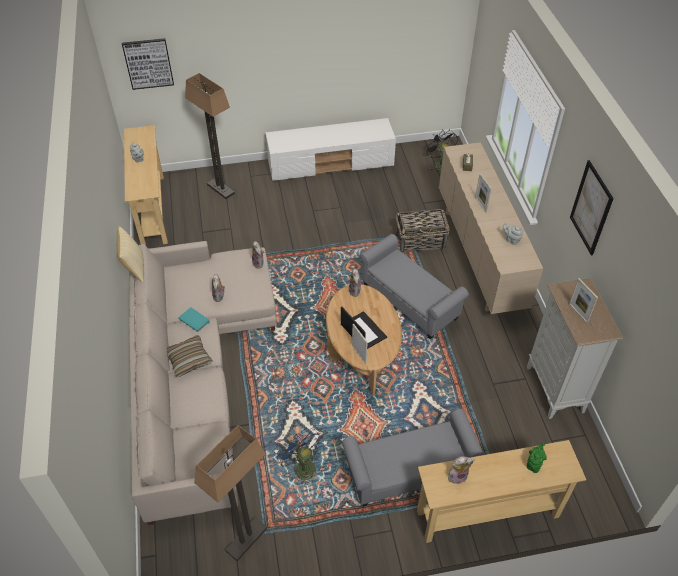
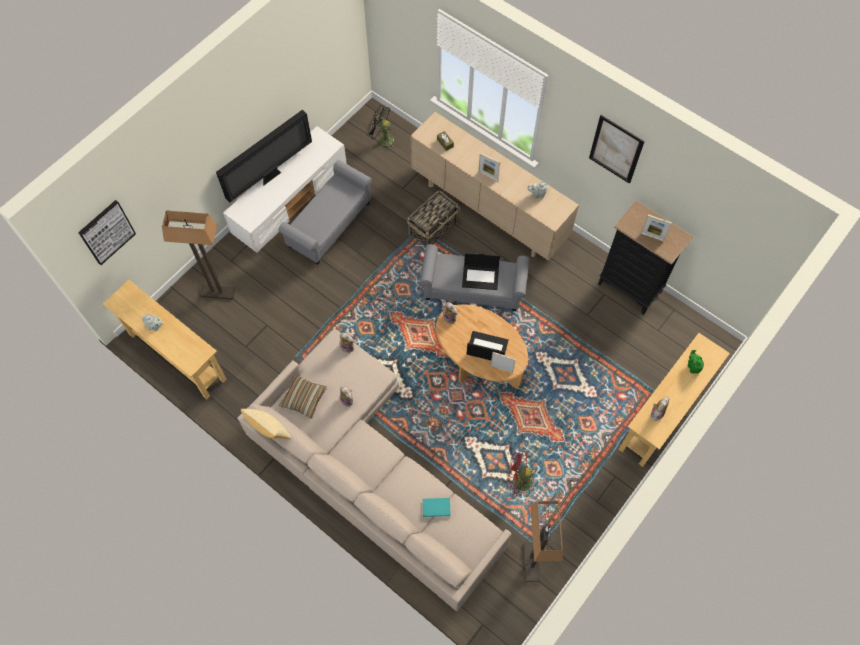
camera: 40 degrees left, 15 degrees up
pillow [167,335,213,378] -> pillow moved to [279,375,327,419]
turquoise book [178,307,210,332] -> turquoise book moved to [423,498,451,517]
blue fan [277,428,319,485] -> red fan [506,450,535,496]
grey ottoman [342,409,484,507] -> grey ottoman moved to [278,160,372,265]
white dresser [527,278,623,419] -> black dresser [598,201,693,315]
none -> television [216,110,312,203]
none -> laptop [462,252,500,290]

